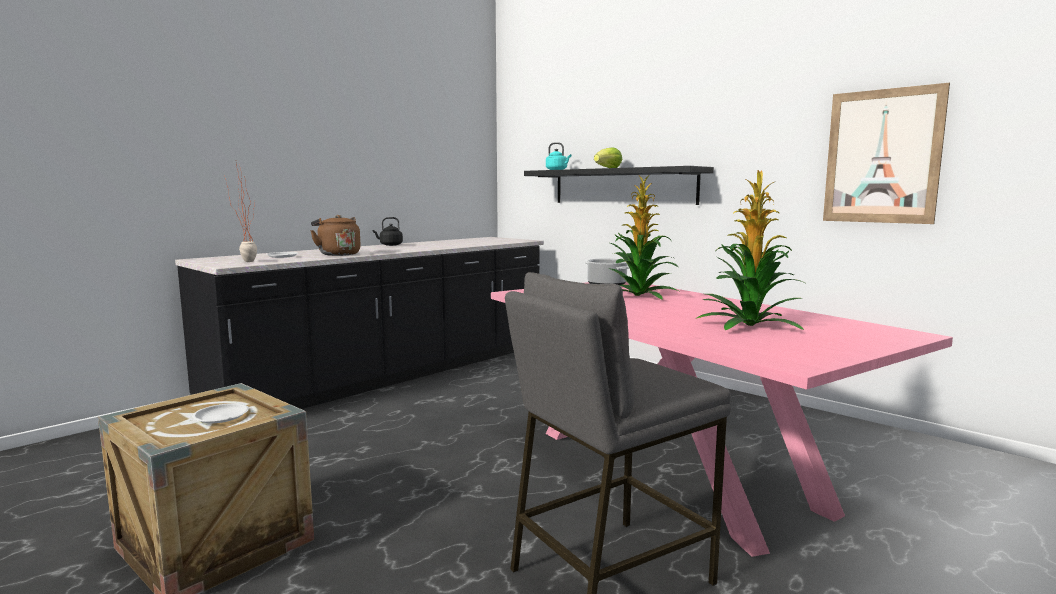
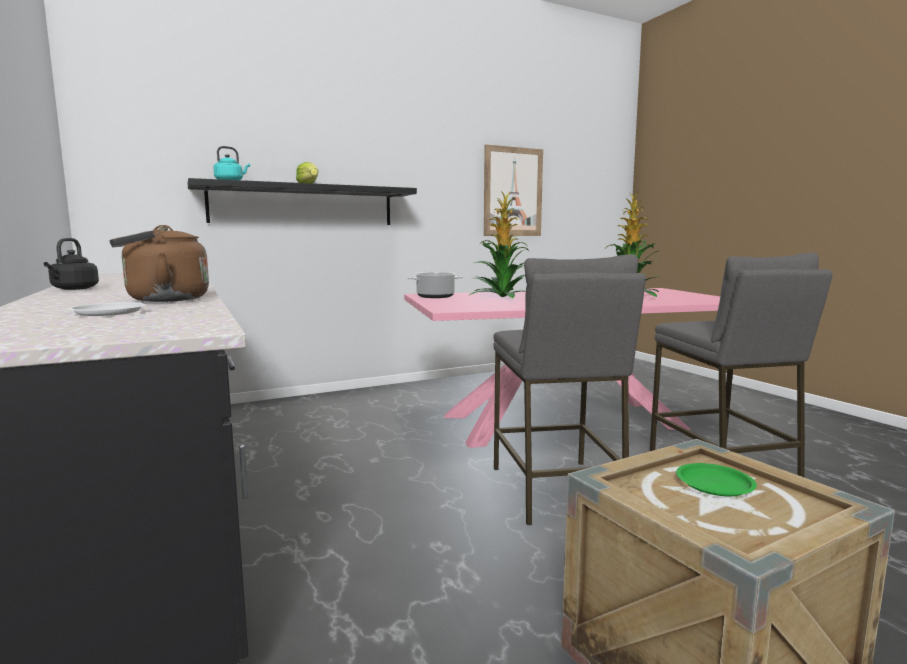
camera: 70 degrees left, 0 degrees up
white plate [192,403,249,423] -> green plate [676,463,757,496]
potted plant [224,162,257,262] -> none
none -> grey stool [493,254,646,525]

